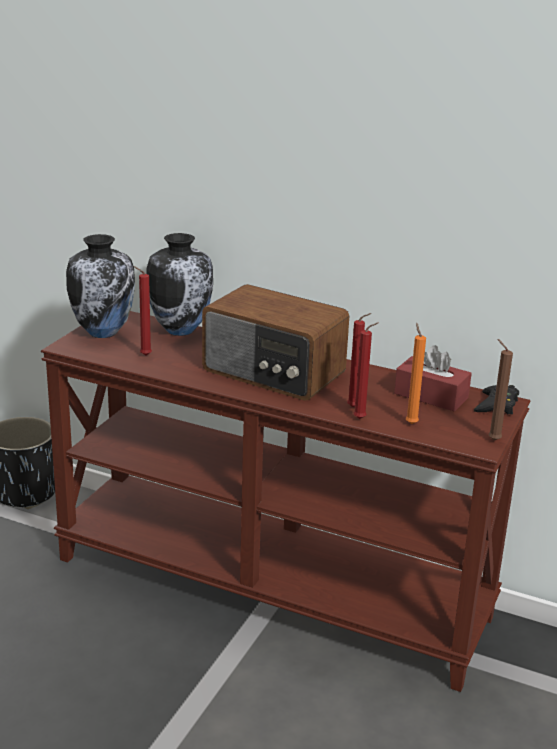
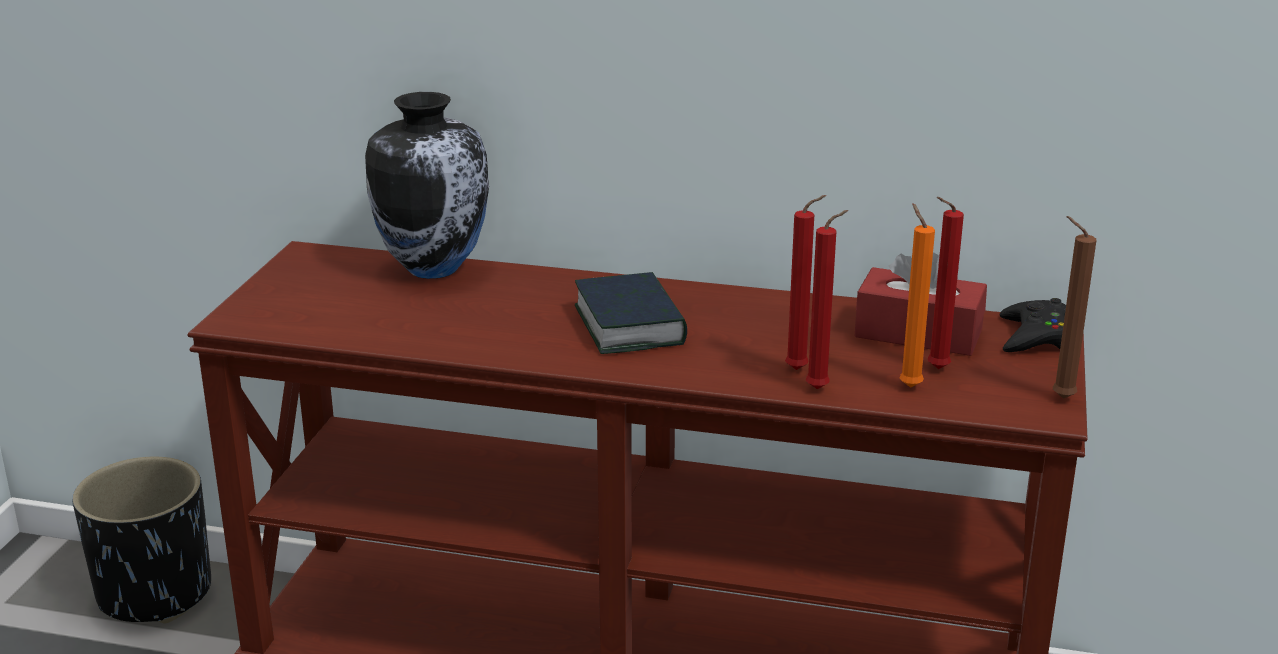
camera: 10 degrees left, 0 degrees up
vase [66,234,135,338] -> none
red candle [133,266,152,355] -> red candle moved to [928,197,964,369]
radio [202,284,349,401] -> book [575,272,687,354]

